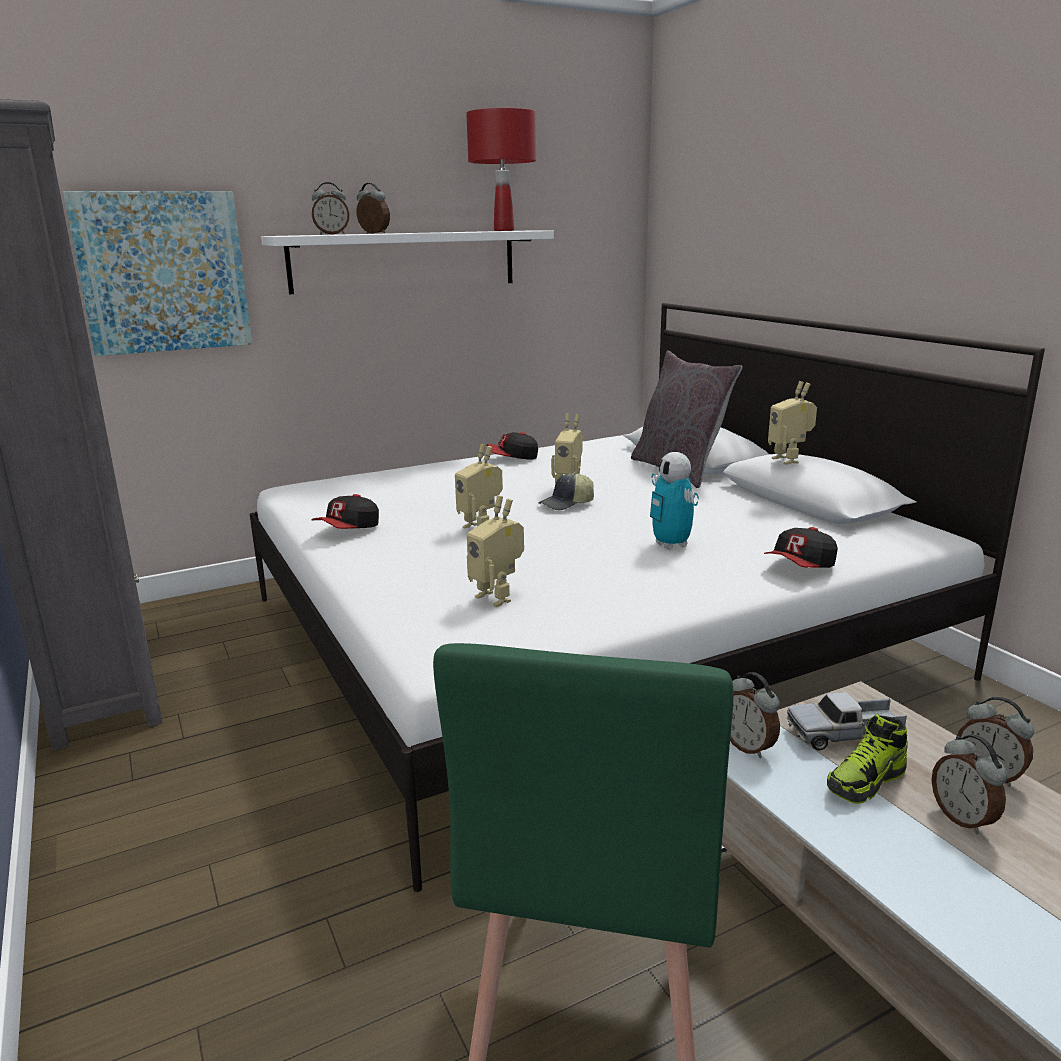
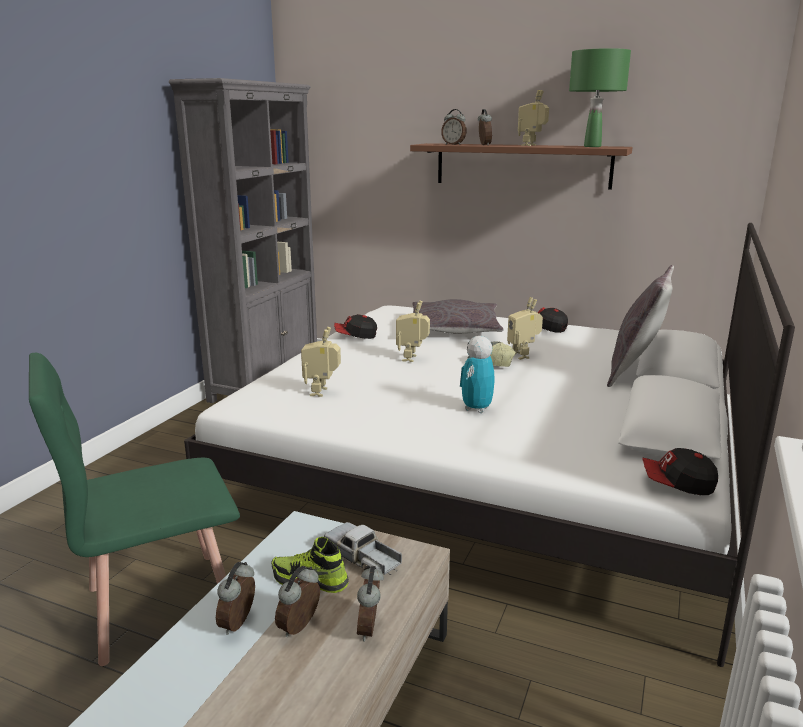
camera: 50 degrees right, 0 degrees up
picture [63,191,252,356] -> none
white shelf [261,230,554,294] -> brown shelf [410,143,632,190]
red table lamp [466,108,536,231] -> green table lamp [569,48,631,147]
alarm clock [730,672,780,758] -> alarm clock moved to [216,562,255,635]
cap [764,527,838,568] -> cap moved to [642,448,718,495]
toy robot [768,381,817,465] -> toy robot moved to [518,90,549,146]
none -> grey pillow [412,299,503,334]

